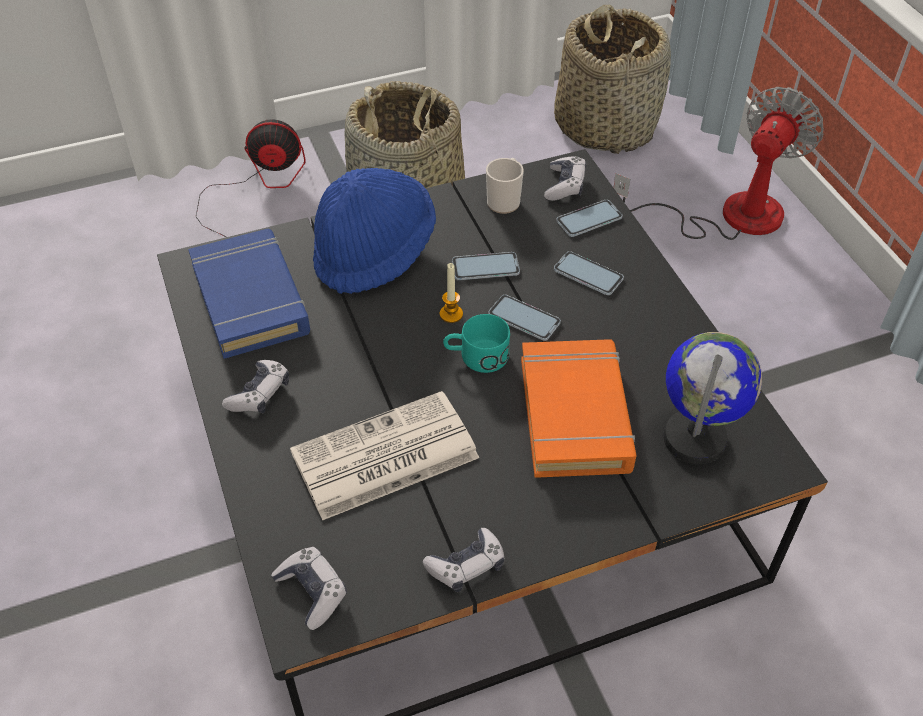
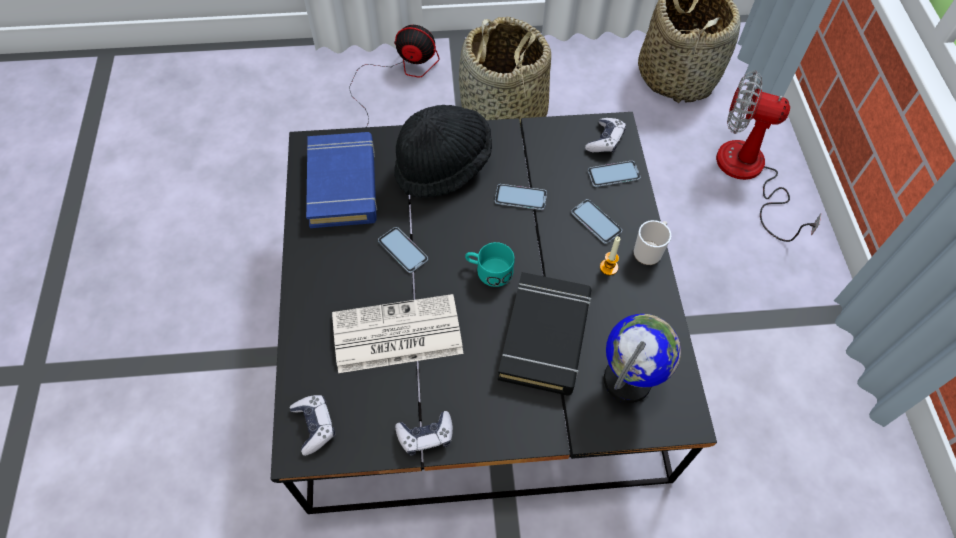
camera: 15 degrees right, 10 degrees up
game controller [222,360,289,413] -> none
blue hat [313,168,436,294] -> black hat [394,105,492,198]
candle [440,263,463,323] -> candle moved to [600,236,621,275]
mug [486,158,524,214] -> mug moved to [634,220,671,265]
phone [488,295,561,341] -> phone moved to [378,227,428,273]
orange book [521,339,637,478] -> black book [498,272,591,396]
fan [613,87,824,240] -> fan turned 120 degrees counterclockwise [716,70,821,242]

